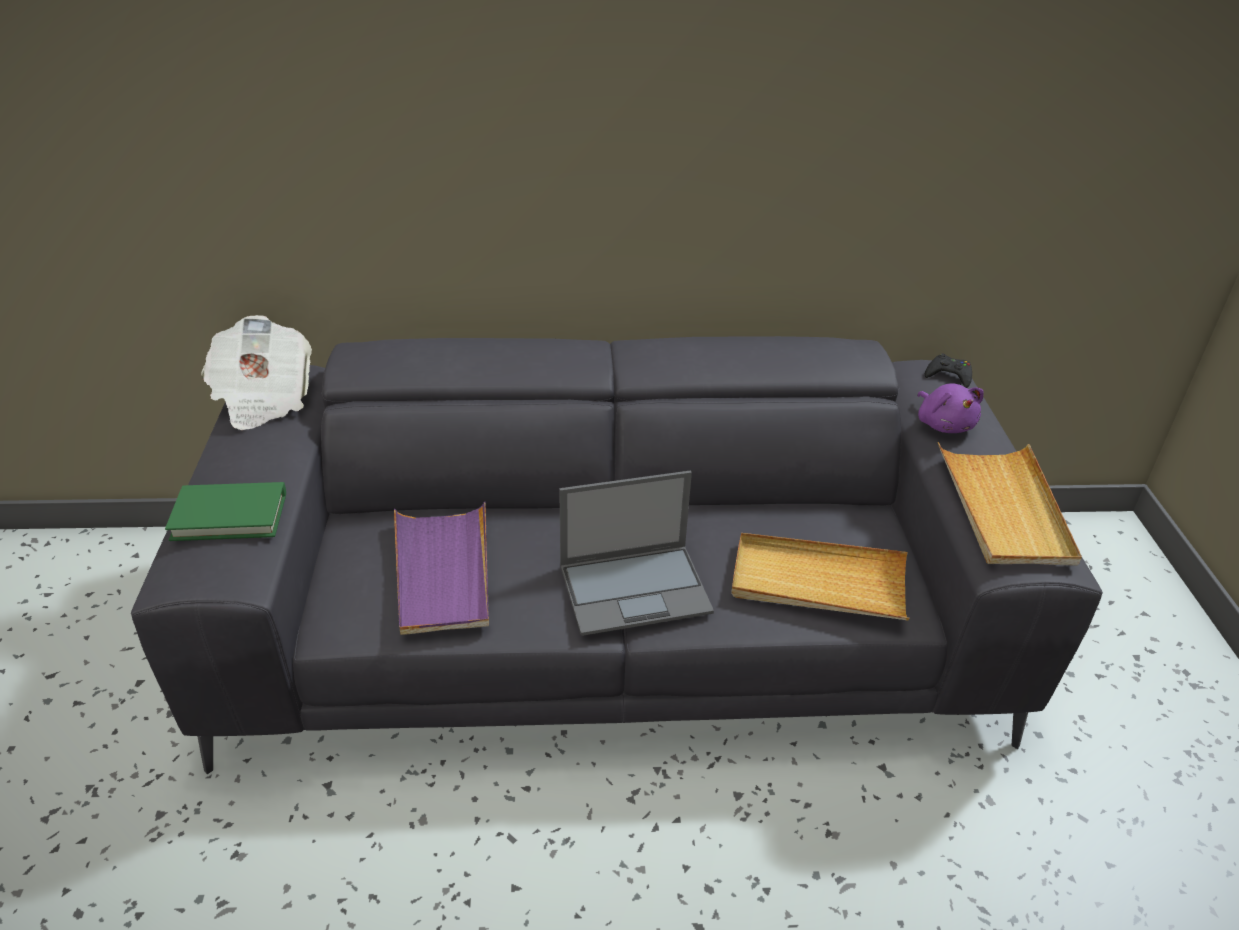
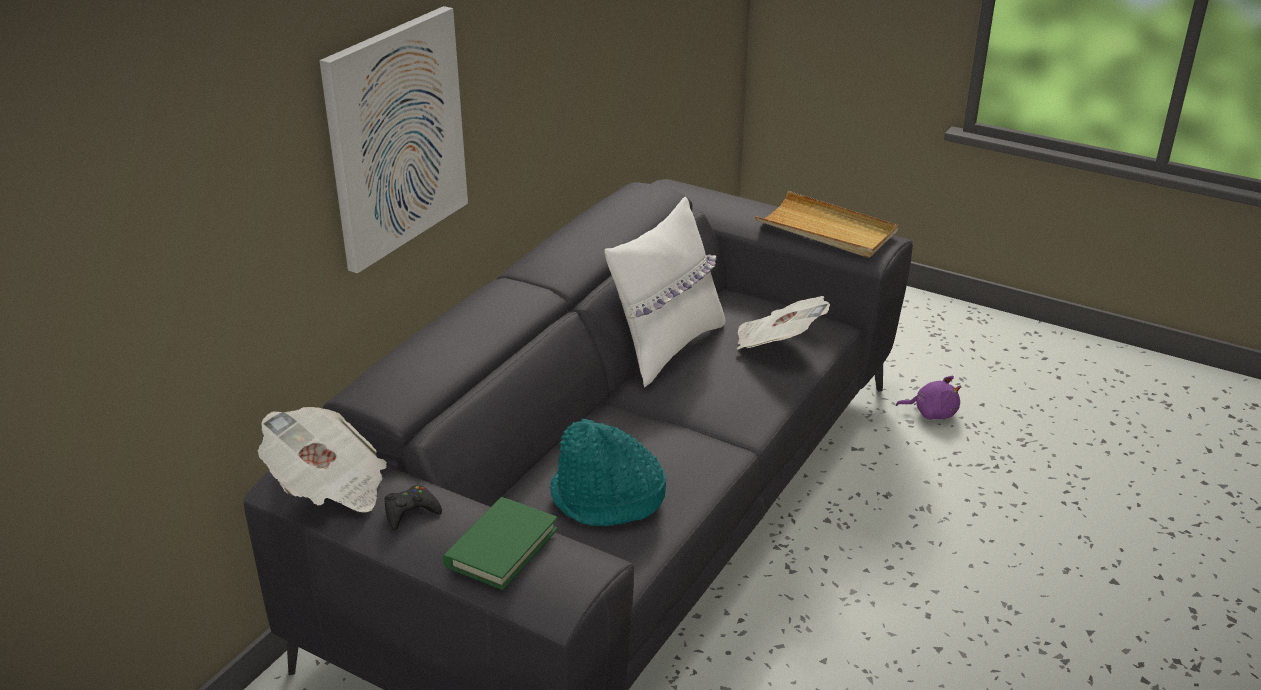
camera: 55 degrees left, 5 degrees down
purple tray [394,501,489,635] -> turquoise hat [550,419,666,526]
laptop [559,470,714,636] -> none
beige tray [731,533,909,621] -> newspaper [737,296,830,349]
purple plush toy [917,383,984,433] -> purple plush toy moved to [896,376,961,420]
black game controller [925,353,972,388] -> black game controller moved to [384,485,442,531]
none -> picture [319,6,468,273]
none -> white pillow [605,197,725,387]

